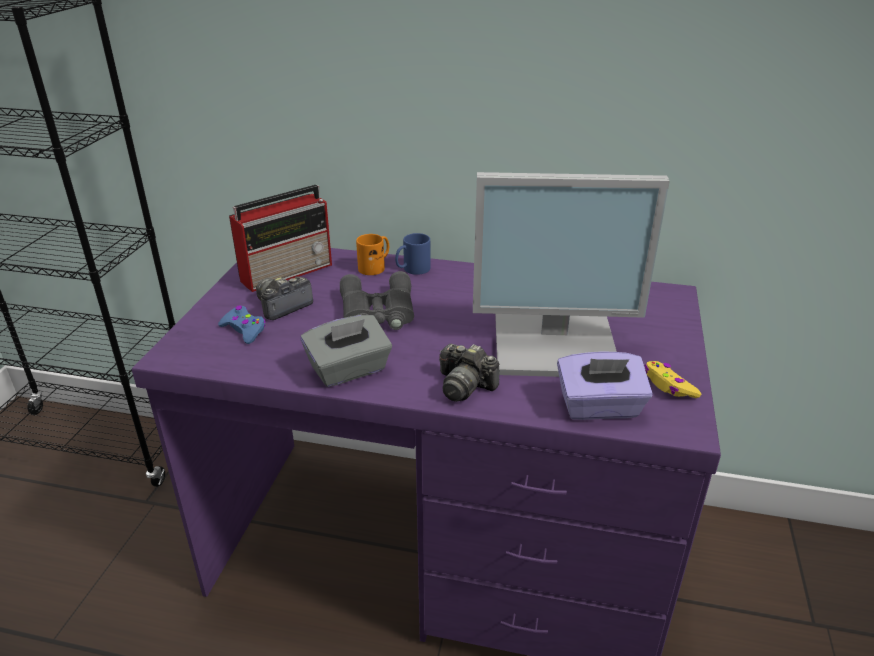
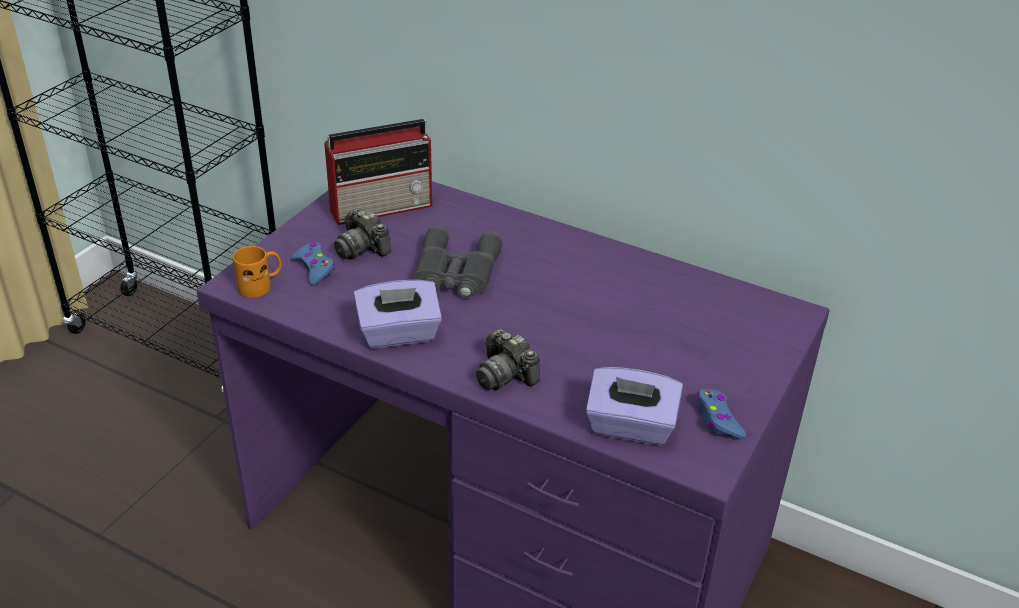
camera: 15 degrees right, 5 degrees up
camera [256,276,313,320] -> camera turned 105 degrees counterclockwise [334,208,391,259]
grey tissue box [301,315,392,387] -> purple tissue box [354,280,442,348]
orange mug [356,234,389,275] -> orange mug moved to [233,246,282,298]
blue mug [395,233,431,275] -> none
monitor [473,172,670,377] -> none
yellow game controller [644,361,702,398] -> blue game controller [697,389,746,439]

